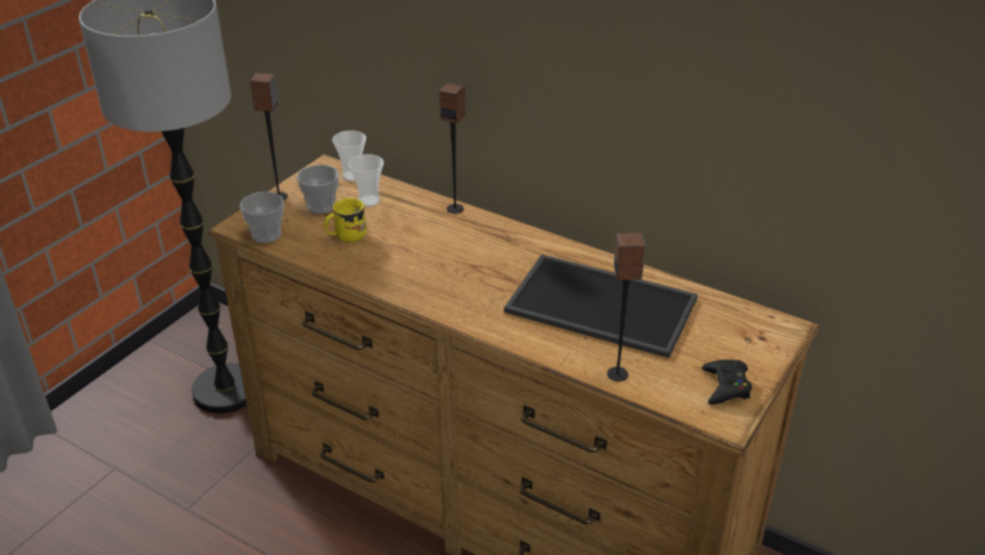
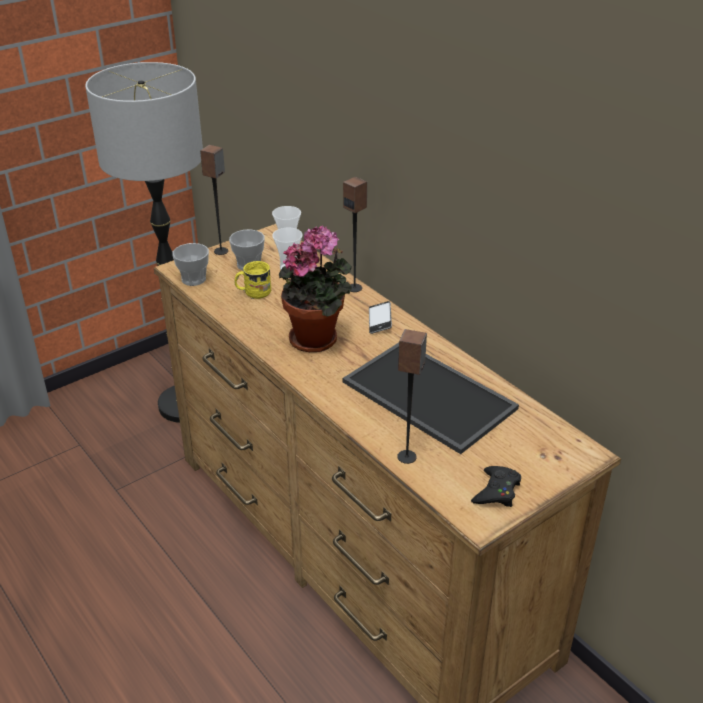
camera: 20 degrees right, 0 degrees up
none -> potted plant [279,226,352,352]
none -> phone [369,301,392,334]

